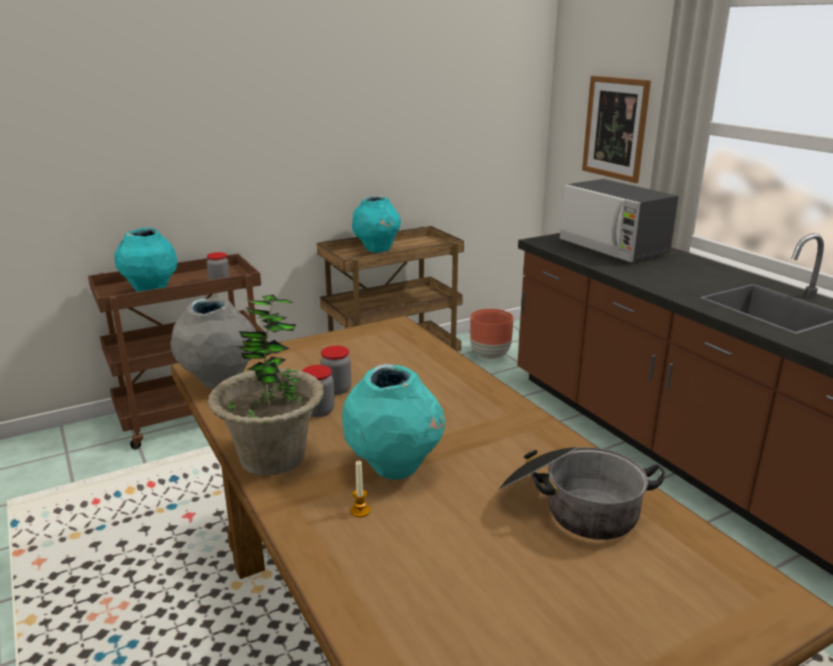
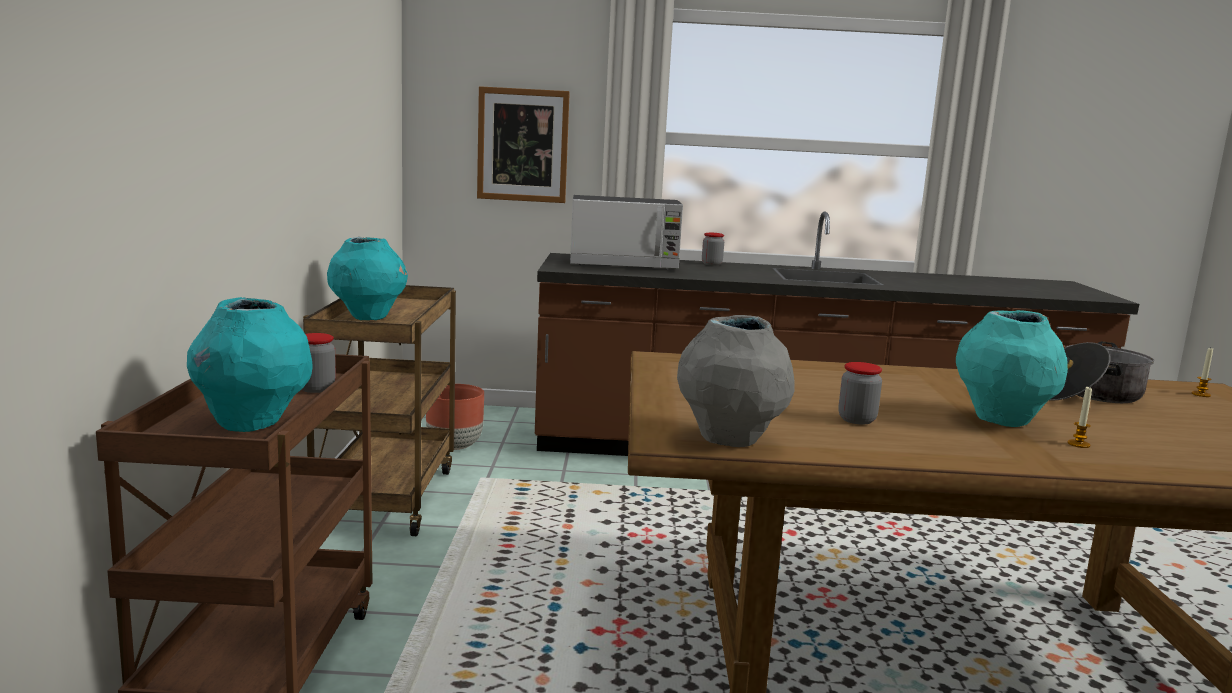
camera: 60 degrees left, 10 degrees down
potted plant [208,295,324,475] -> none
jar [320,346,352,395] -> jar moved to [702,233,724,265]
none -> candle [1192,348,1213,397]

